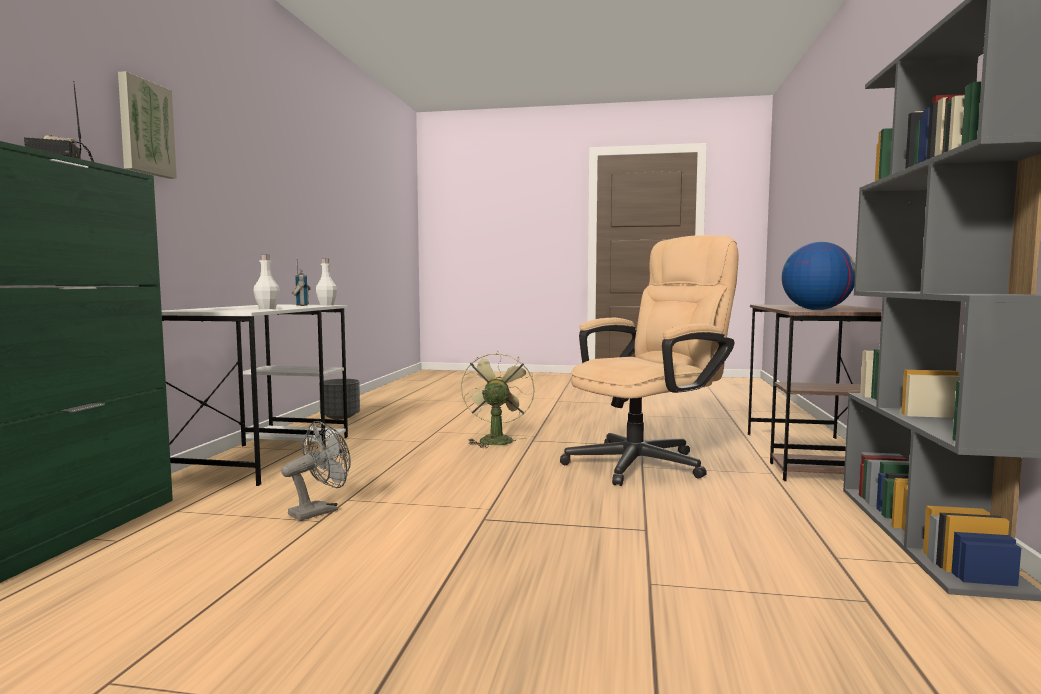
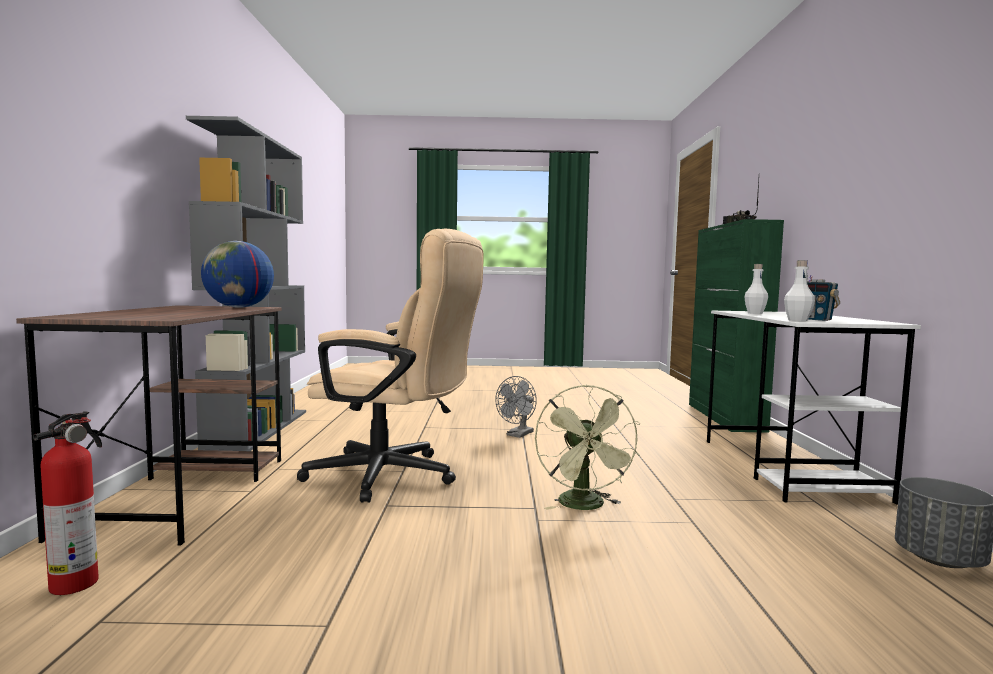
camera: 170 degrees right, 0 degrees up
picture [118,71,177,179] -> none
grey fan [281,421,351,521] -> grey fan moved to [495,376,537,438]
beige office chair [560,235,738,486] -> beige office chair turned 120 degrees counterclockwise [297,228,484,503]
none -> fire extinguisher [33,411,102,595]

